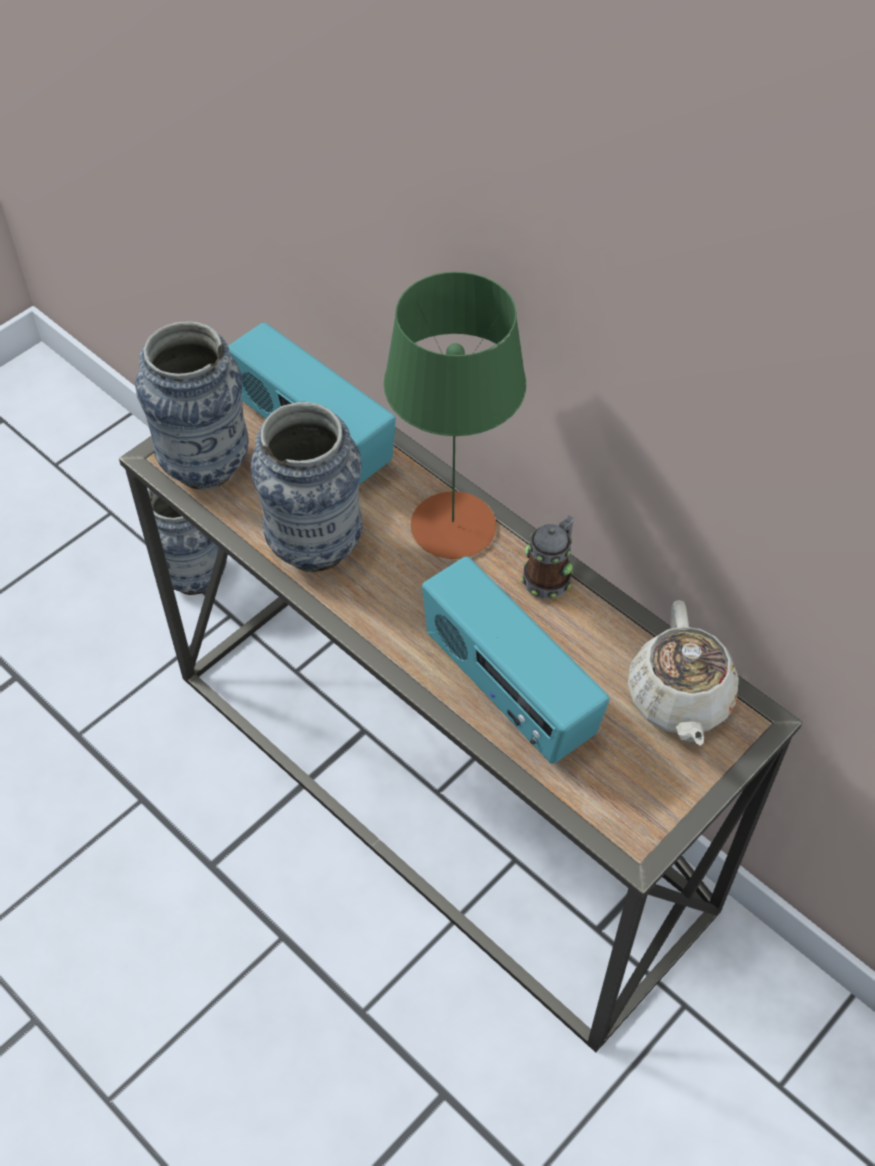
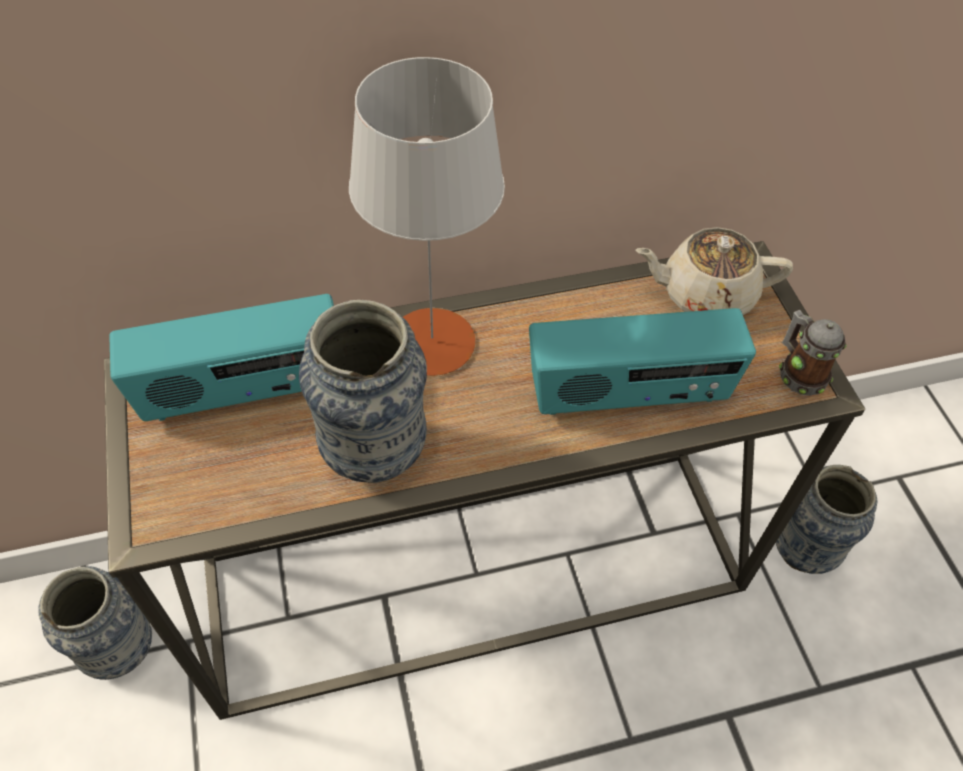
camera: 60 degrees left, 0 degrees up
vase [135,321,249,490] -> vase moved to [776,465,877,574]
green table lamp [384,272,526,559] -> grey table lamp [349,57,505,376]
mug [521,516,574,599] -> mug moved to [779,310,847,396]
beige teapot [628,600,739,746] -> beige teapot turned 150 degrees clockwise [635,227,793,315]

